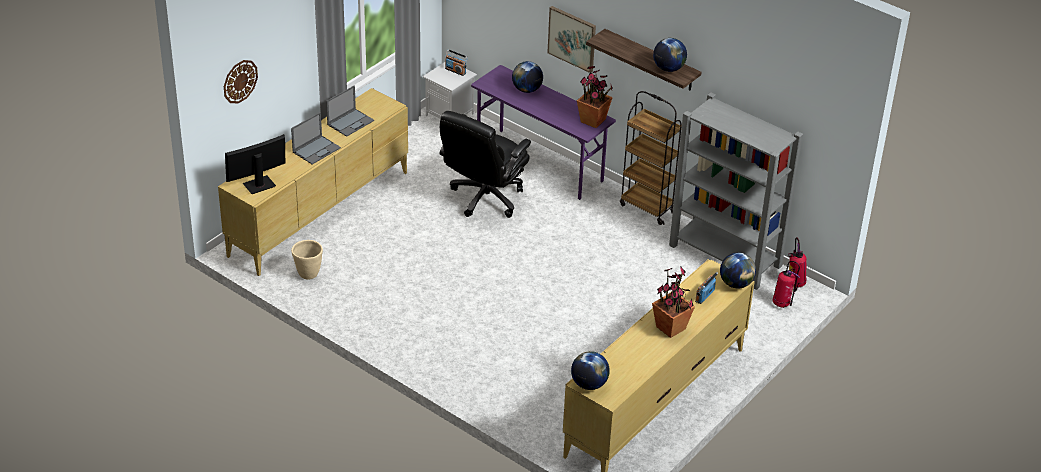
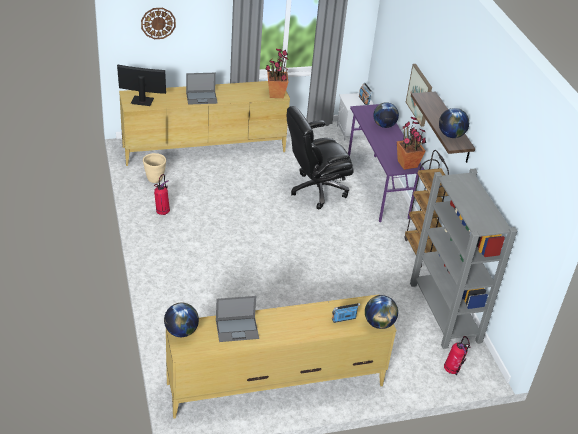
camera: 35 degrees right, 0 degrees up
laptop [326,86,374,137] -> laptop moved to [216,296,259,342]
potted plant [652,267,695,338] -> potted plant moved to [265,49,289,98]
fire extinguisher [788,237,807,288] -> fire extinguisher moved to [154,174,170,215]

